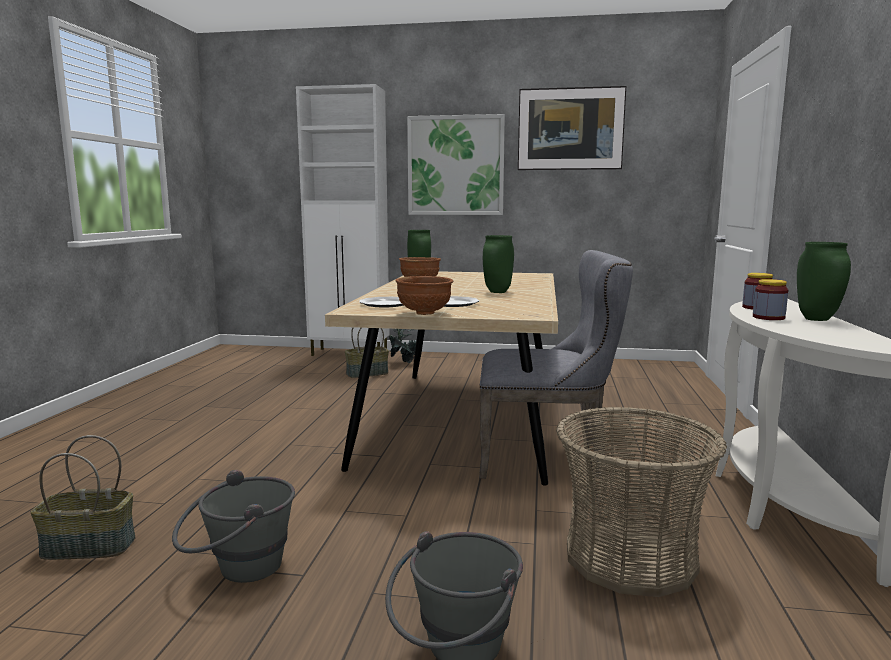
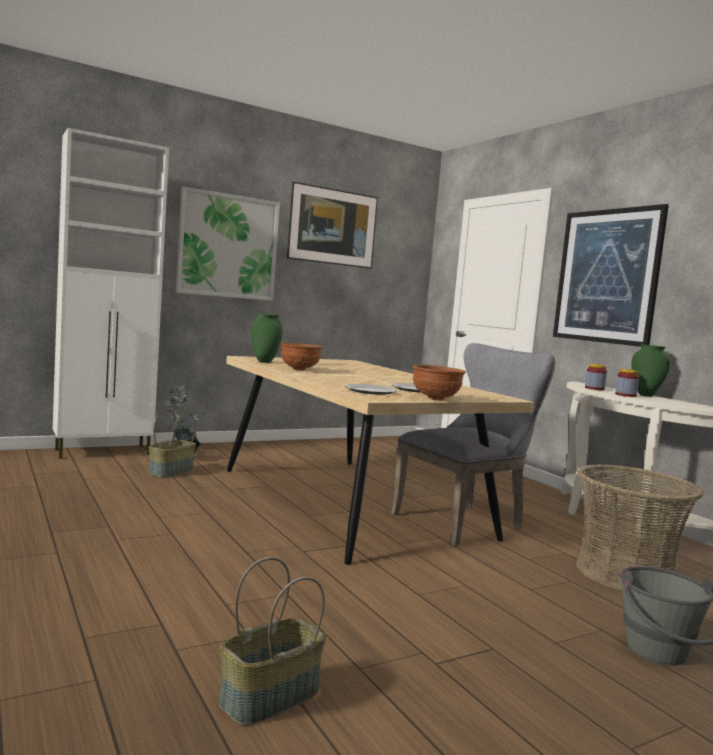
camera: 40 degrees left, 5 degrees down
grey bucket [172,470,295,583] -> none
green vase [483,235,514,293] -> none
none -> picture [553,204,669,347]

